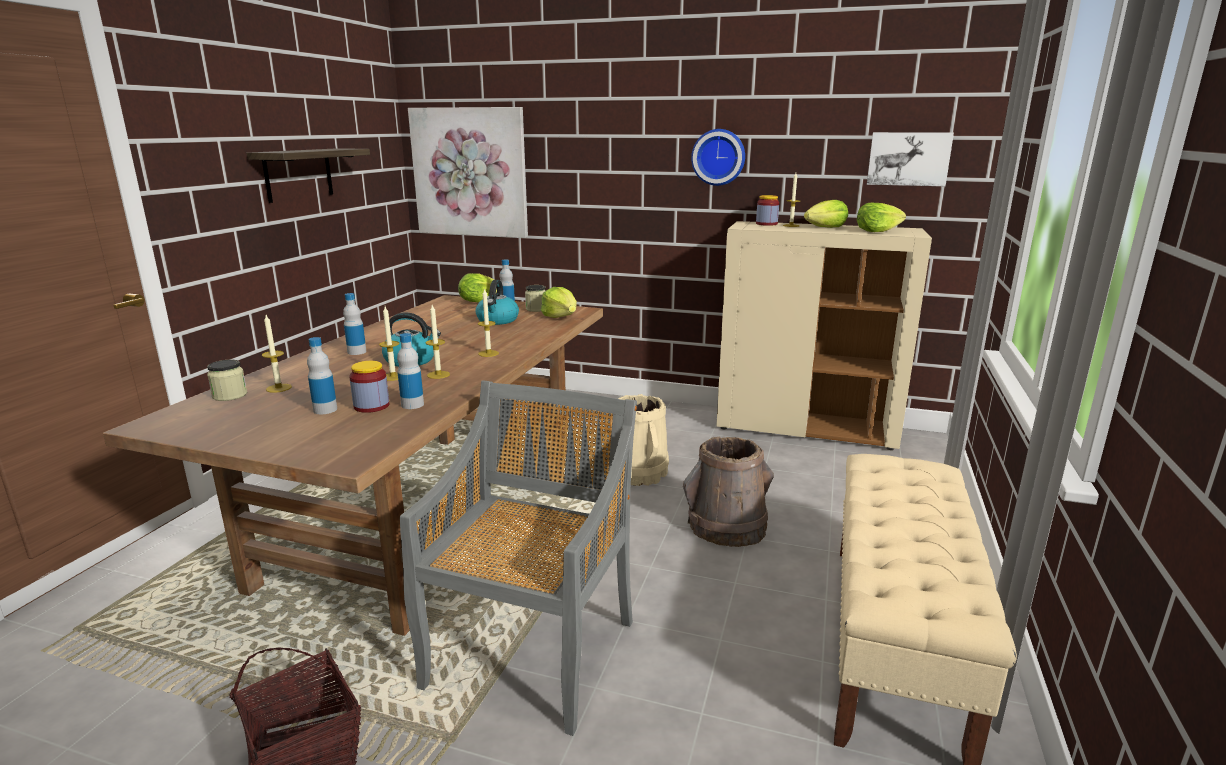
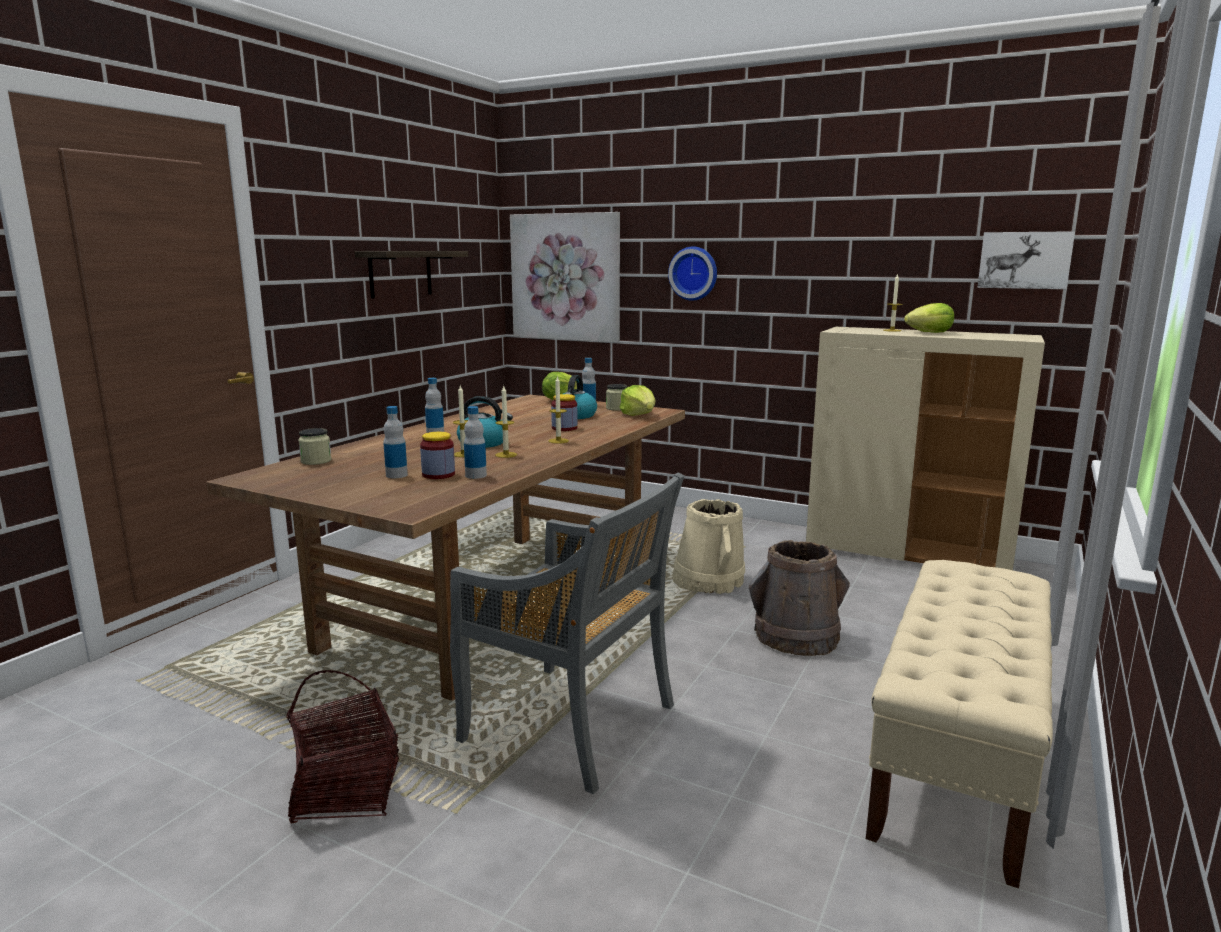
camera: 10 degrees right, 5 degrees down
candle [262,315,292,393] -> none
grey chair [400,380,637,736] -> grey chair turned 90 degrees clockwise [450,472,685,794]
wall clock [691,129,745,186] -> wall clock moved to [668,246,717,301]
jar [756,195,779,226] -> jar moved to [551,394,578,431]
lettuce [857,203,906,232] -> none

